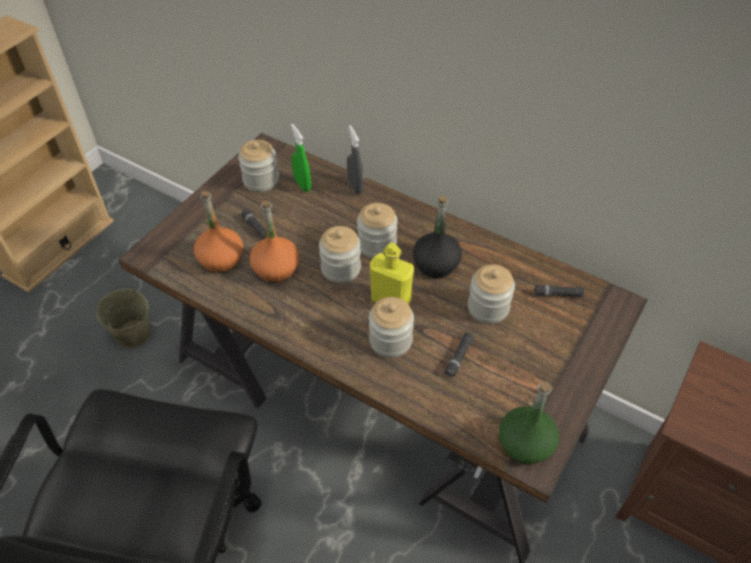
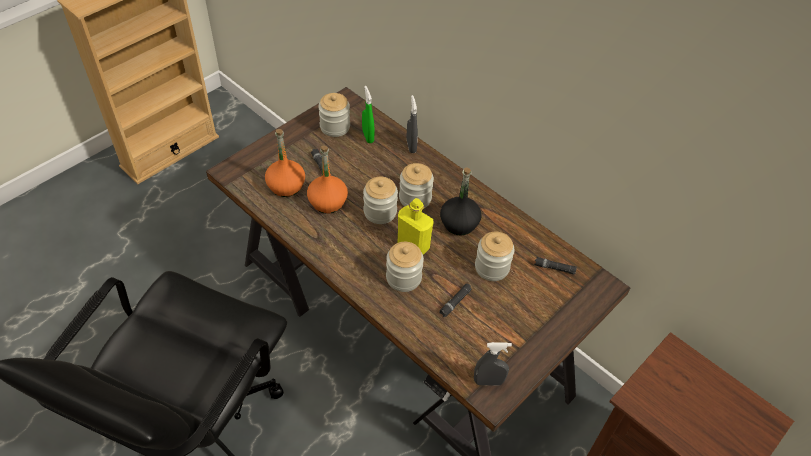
camera: 10 degrees right, 0 degrees up
beige bucket [97,285,151,348] -> none
green bottle [499,381,559,464] -> grey spray bottle [474,342,512,386]

